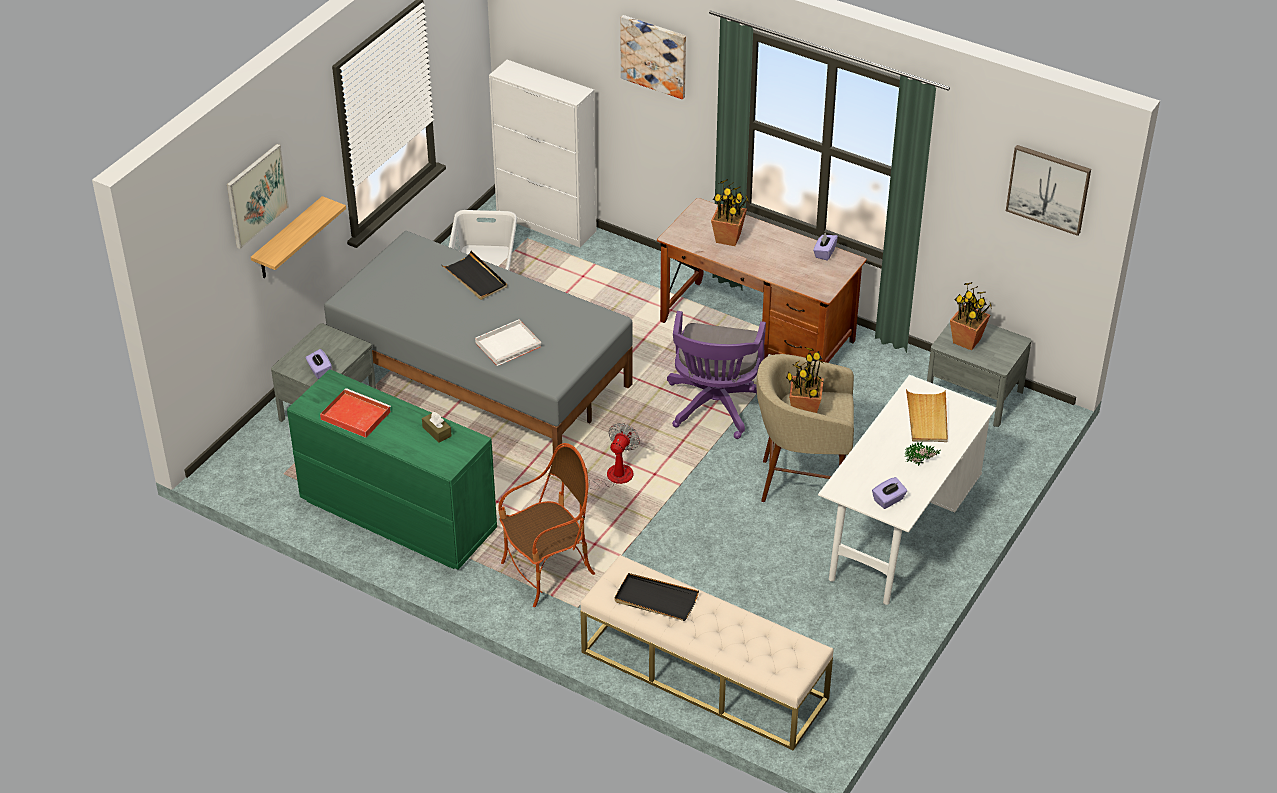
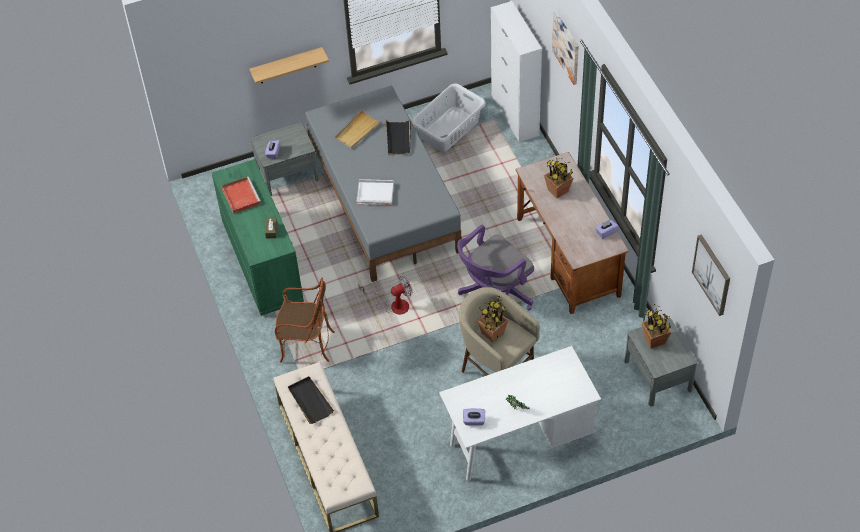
camera: 40 degrees right, 10 degrees up
picture [227,144,289,249] -> none
beige tray [906,389,948,442] -> beige tray moved to [335,110,381,149]

